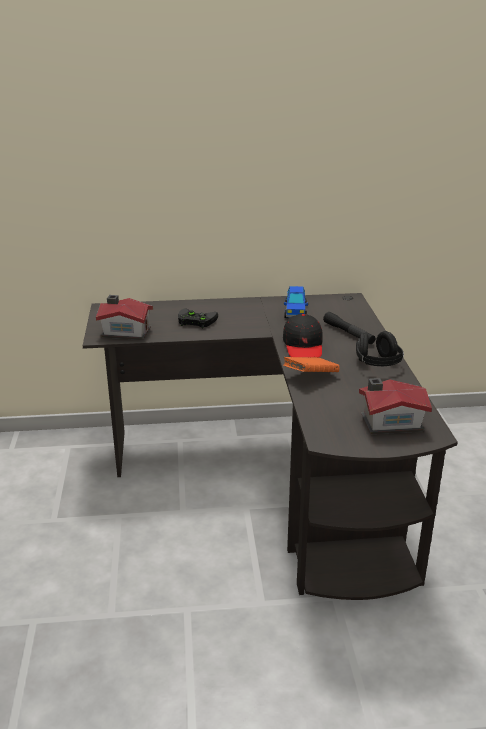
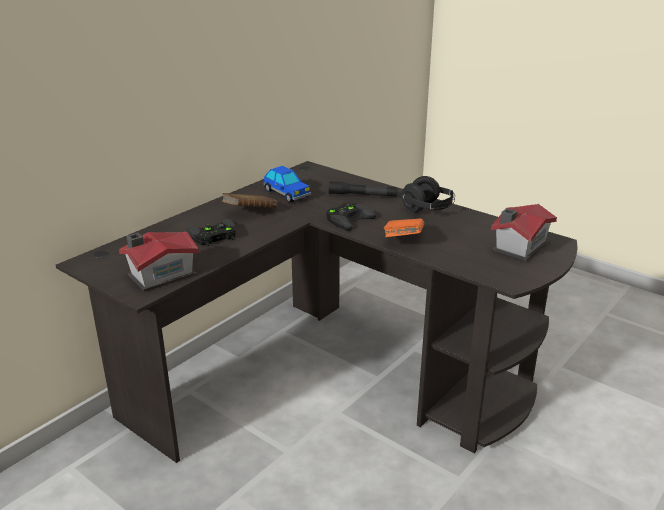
camera: 45 degrees left, 0 degrees up
black cap [283,314,323,358] -> black game controller [326,202,376,231]
none -> brown book [222,193,278,208]

